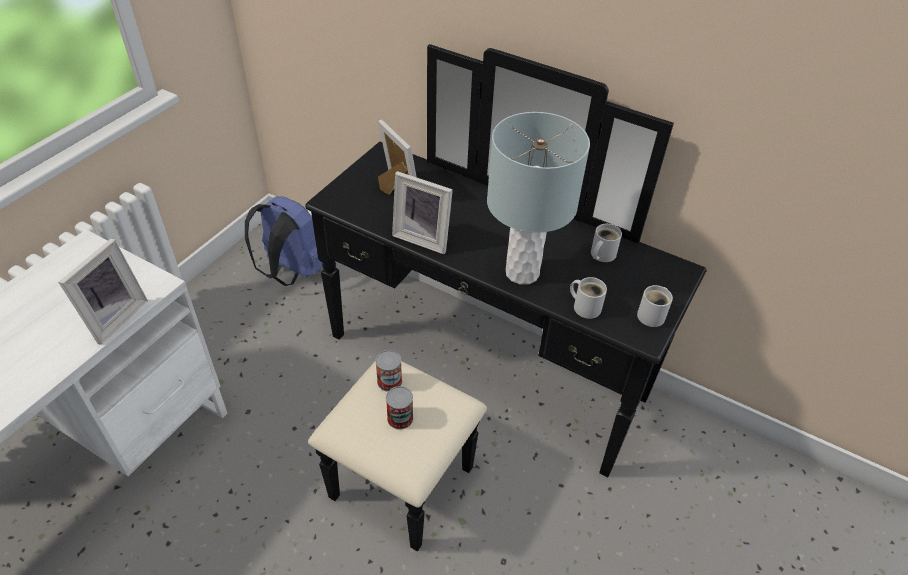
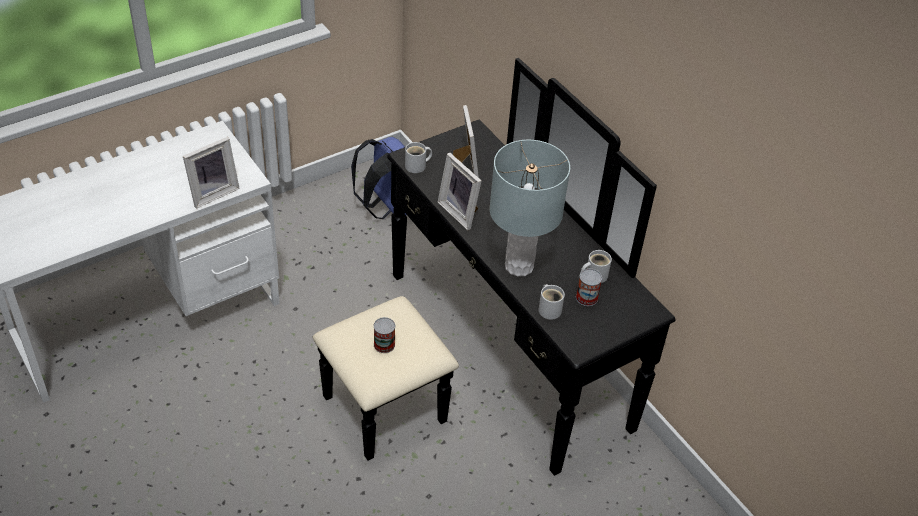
camera: 25 degrees right, 0 degrees up
can [375,350,402,392] -> can moved to [576,269,602,306]
white mug [637,285,673,327] -> white mug moved to [405,142,432,173]

